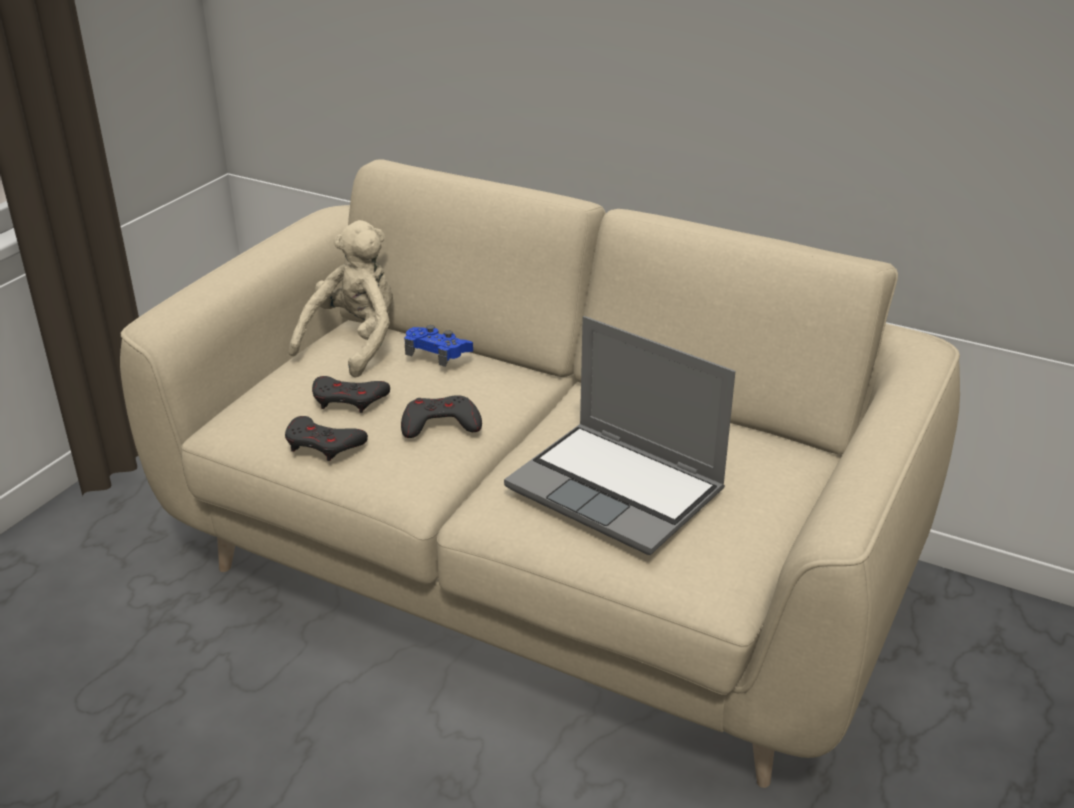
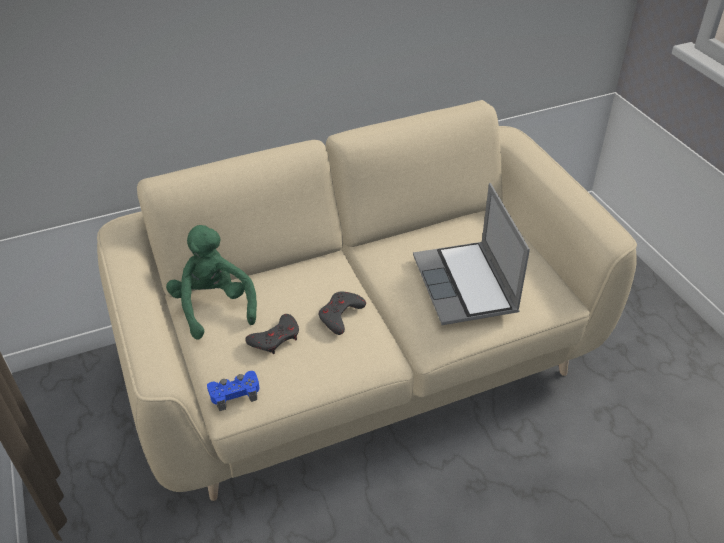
camera: 50 degrees left, 10 degrees up
grey game controller [285,416,368,461] -> none
beige plush toy [289,220,393,377] -> green plush toy [166,225,257,340]
blue game controller [404,325,473,367] -> blue game controller moved to [207,371,259,411]
laptop [504,316,736,555] -> laptop turned 90 degrees clockwise [413,183,530,325]

